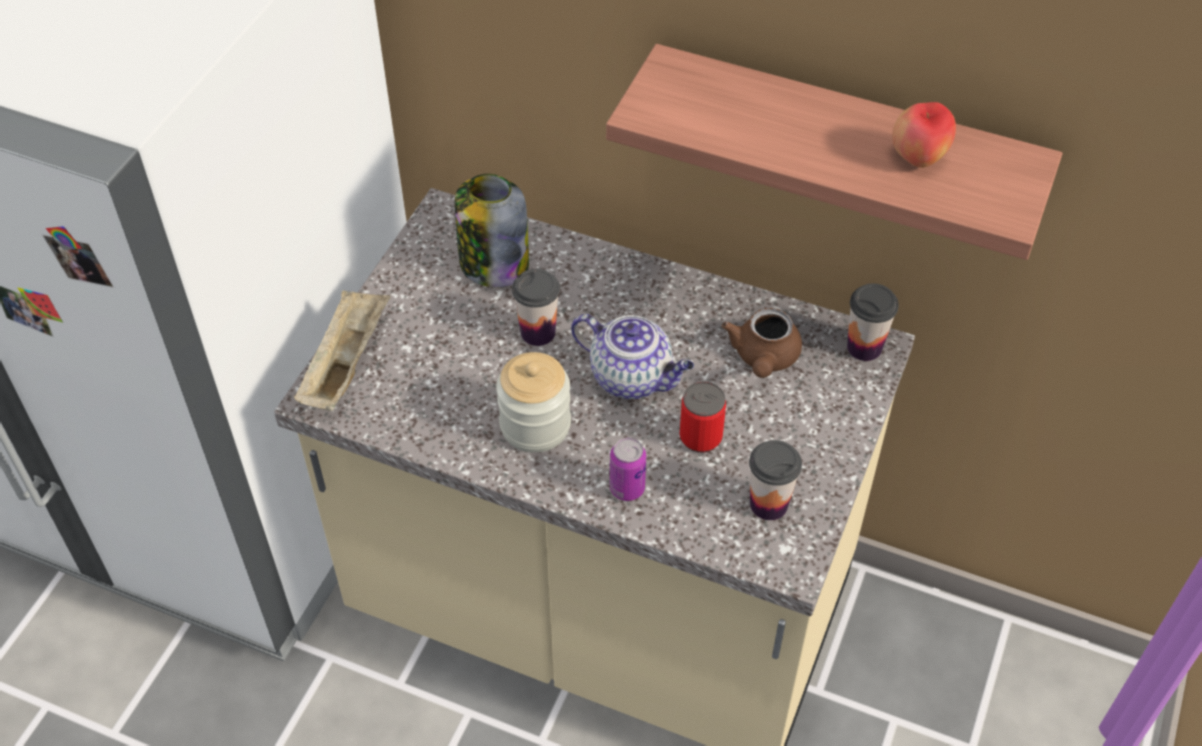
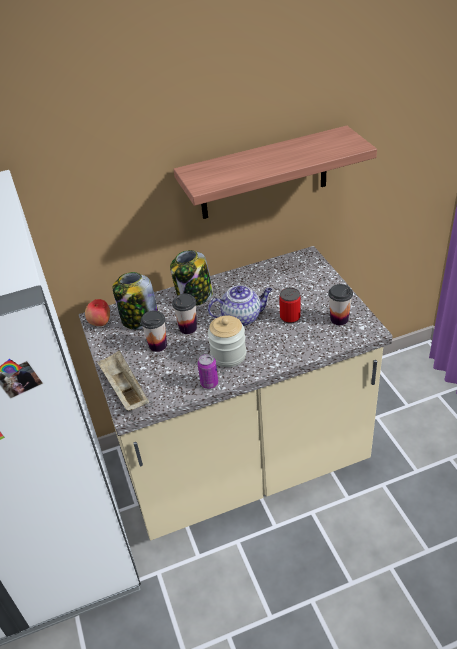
camera: 40 degrees left, 10 degrees down
can [610,438,646,501] -> can moved to [198,354,218,389]
brown teapot [722,308,802,378] -> none
cup [847,283,899,361] -> cup moved to [141,310,167,352]
apple [892,102,956,168] -> apple moved to [85,299,110,326]
none -> jar [170,250,213,306]

